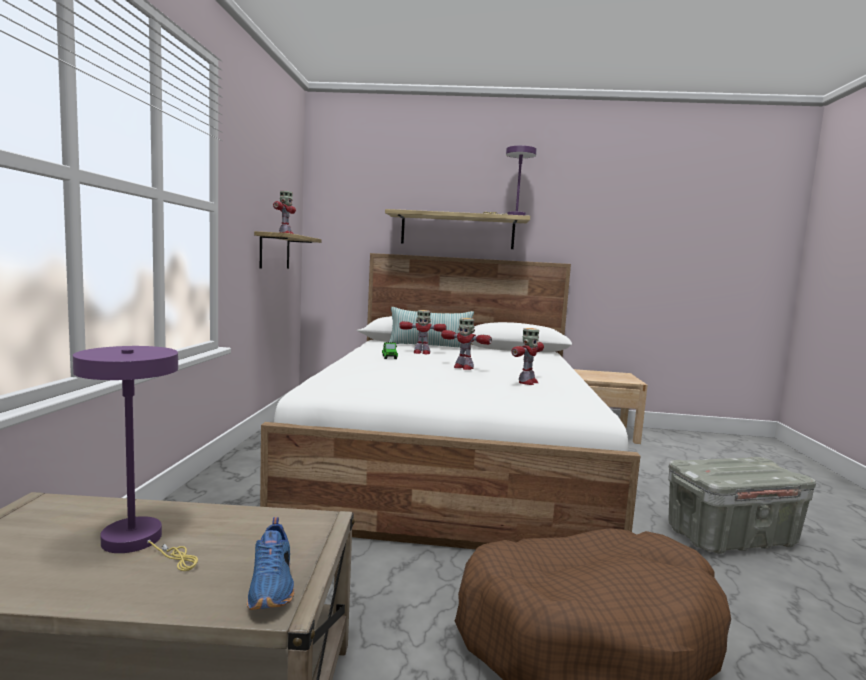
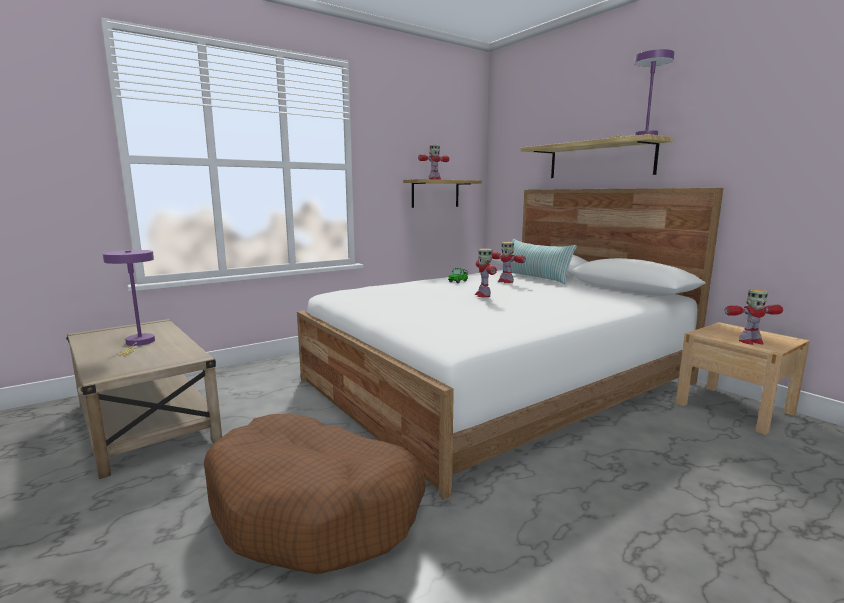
camera: 50 degrees right, 5 degrees up
blue shoe [247,517,294,610] -> none
toy robot [511,328,544,385] -> toy robot moved to [725,289,783,345]
grey storage box [668,457,816,554] -> none

